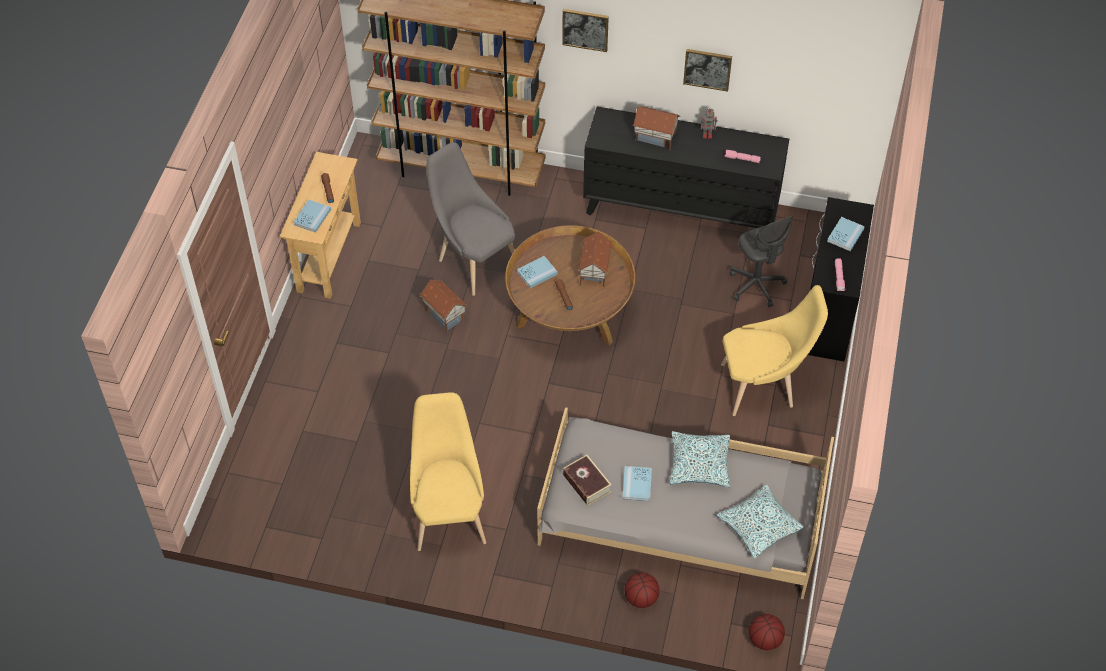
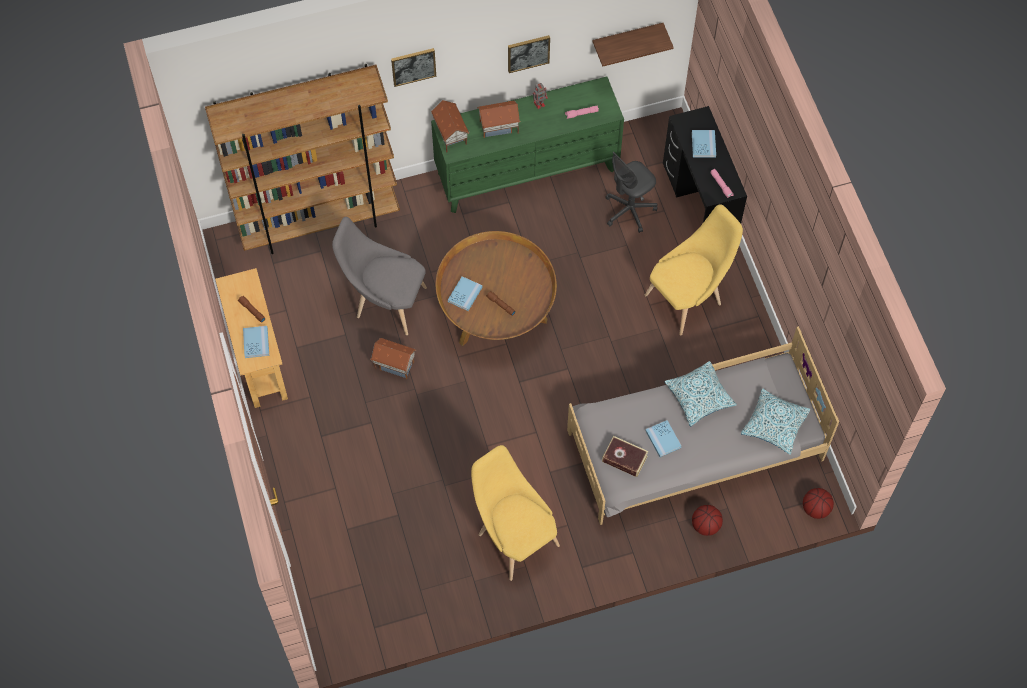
camera: 30 degrees left, 10 degrees up
toy house [578,232,612,287] -> toy house moved to [431,100,469,153]
black dresser [583,107,789,228] -> green dresser [431,76,624,213]
grey office chair [730,216,793,308] -> grey office chair turned 105 degrees clockwise [605,152,658,233]
none -> shelf [593,23,674,67]

